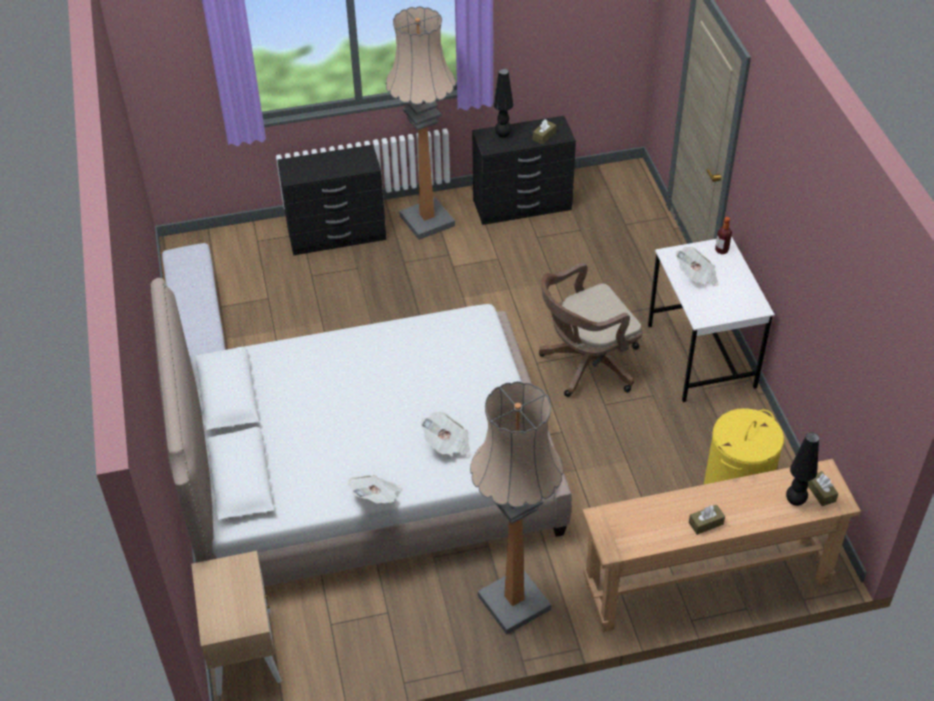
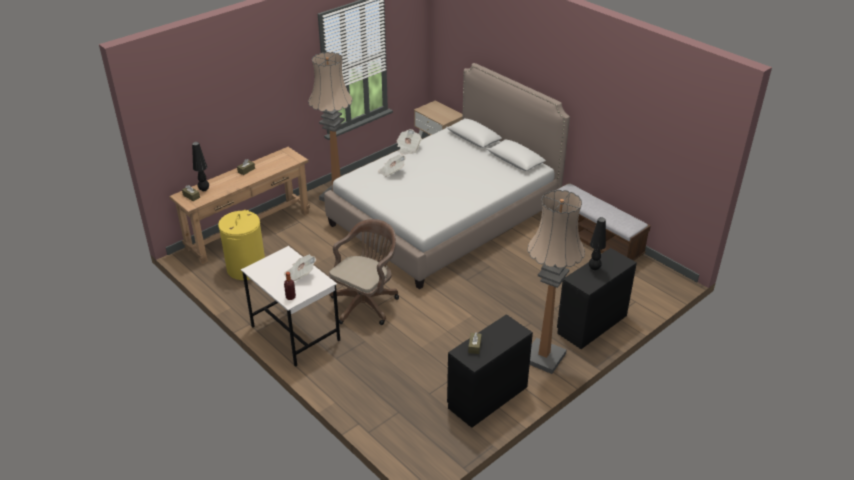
camera: 150 degrees right, 10 degrees down
black table lamp [493,69,513,138] -> black table lamp moved to [589,217,606,270]

